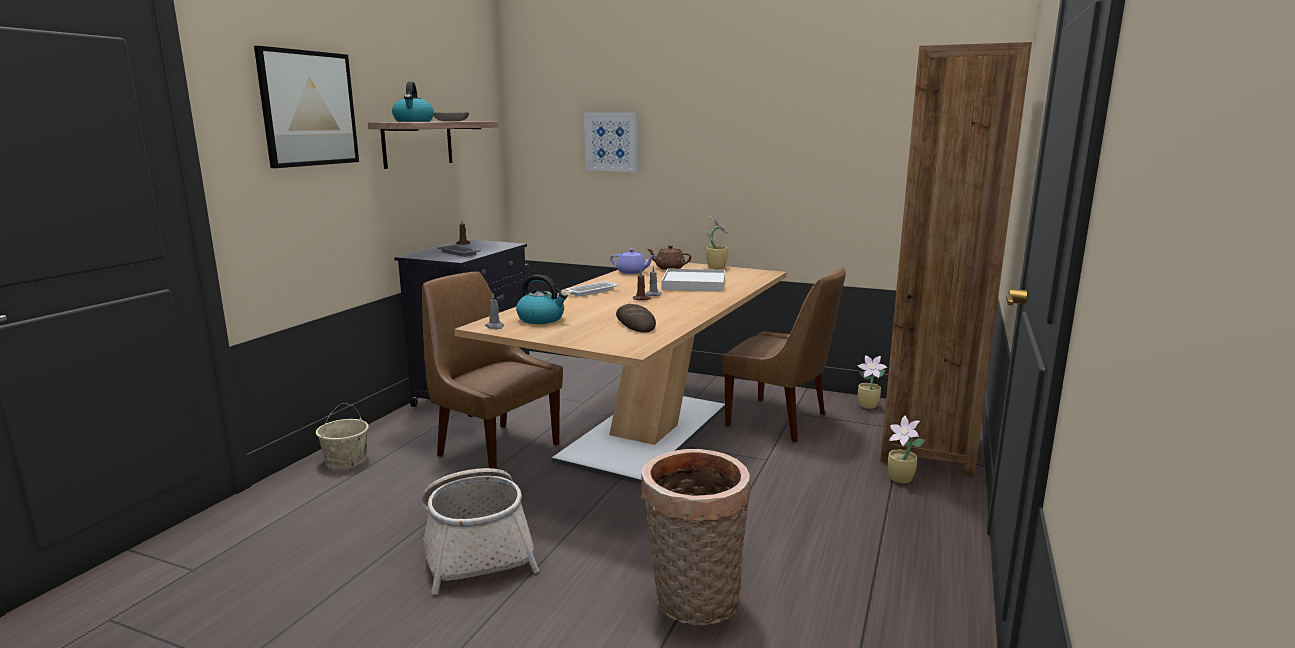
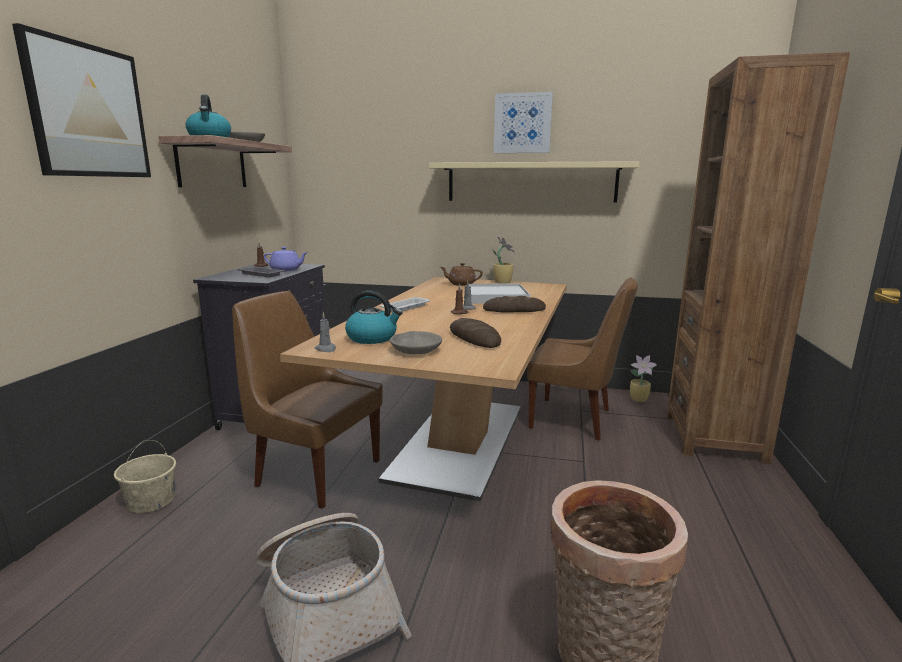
camera: 10 degrees left, 0 degrees up
picture [584,113,638,172] -> picture moved to [494,92,553,153]
purple teapot [610,249,656,274] -> purple teapot moved to [264,247,308,272]
potted plant [888,415,925,483] -> none
none -> grey bowl [390,331,442,354]
none -> beige shelf [429,161,640,203]
none -> bread [483,296,546,312]

